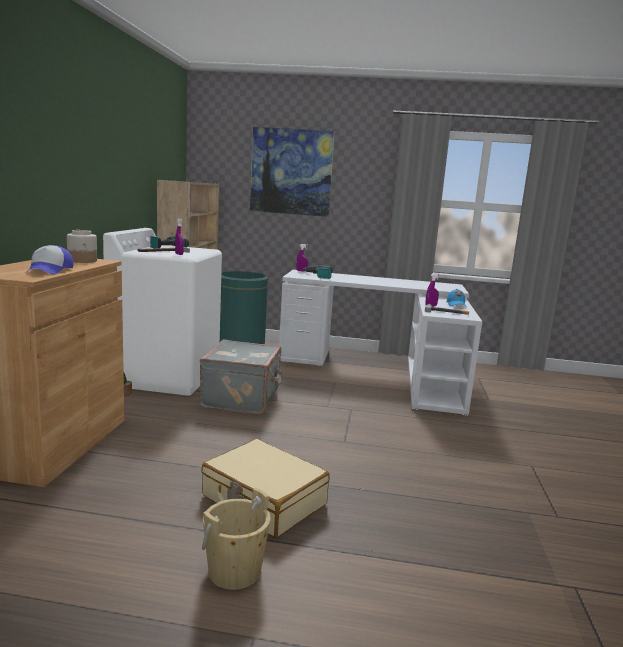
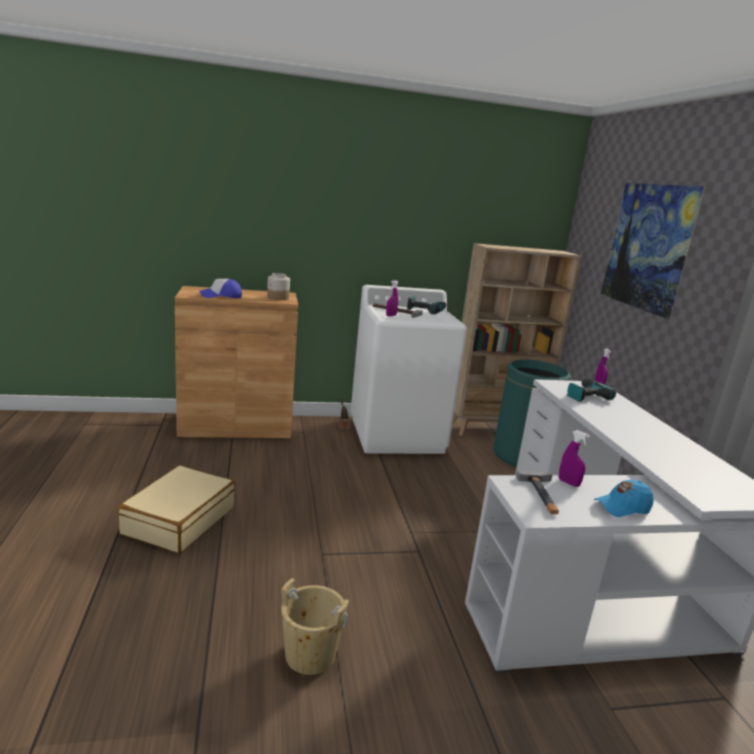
camera: 70 degrees right, 5 degrees up
grey suitcase [199,340,283,414] -> none
beige bucket [202,488,271,590] -> beige bucket moved to [281,578,349,675]

